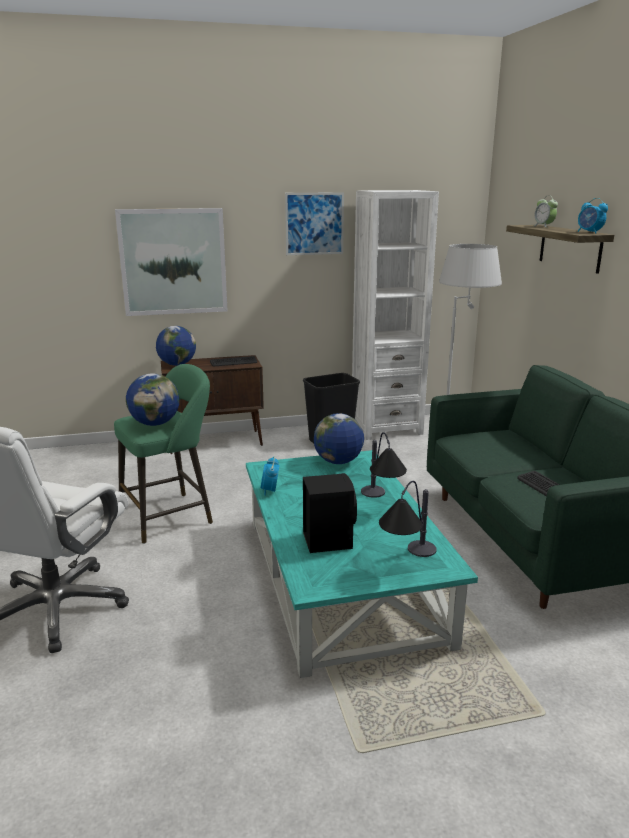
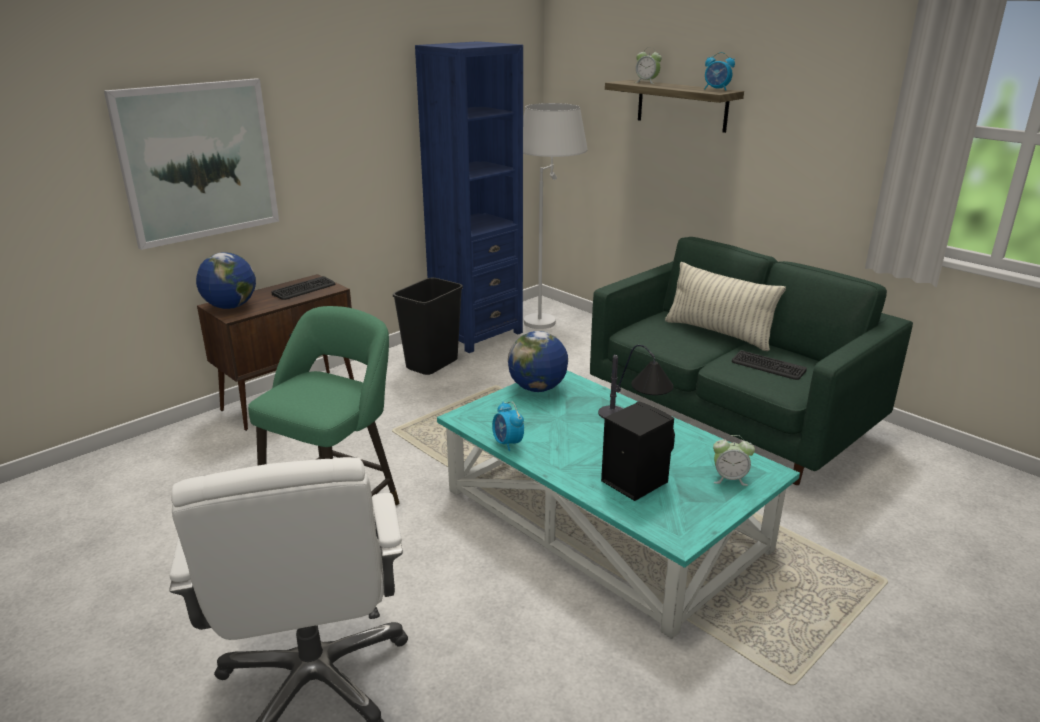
camera: 30 degrees left, 5 degrees up
globe [126,373,179,426] -> none
picture [285,192,344,255] -> none
white bookcase [352,190,439,440] -> blue bookcase [415,41,523,353]
table lamp [379,481,437,557] -> alarm clock [713,435,755,486]
none -> pillow [665,262,786,351]

